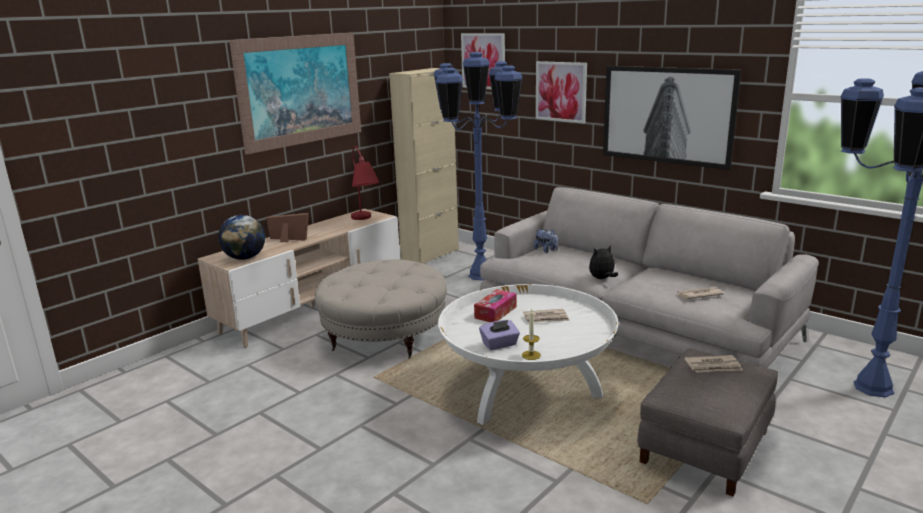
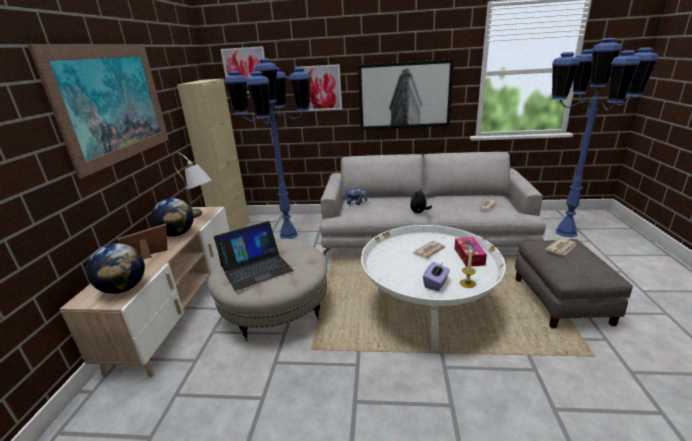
camera: 35 degrees left, 5 degrees up
red table lamp [351,146,379,220] -> grey table lamp [172,152,212,218]
tissue box [474,289,517,322] -> tissue box moved to [454,237,487,267]
none -> globe [151,198,194,237]
none -> laptop [214,221,293,291]

